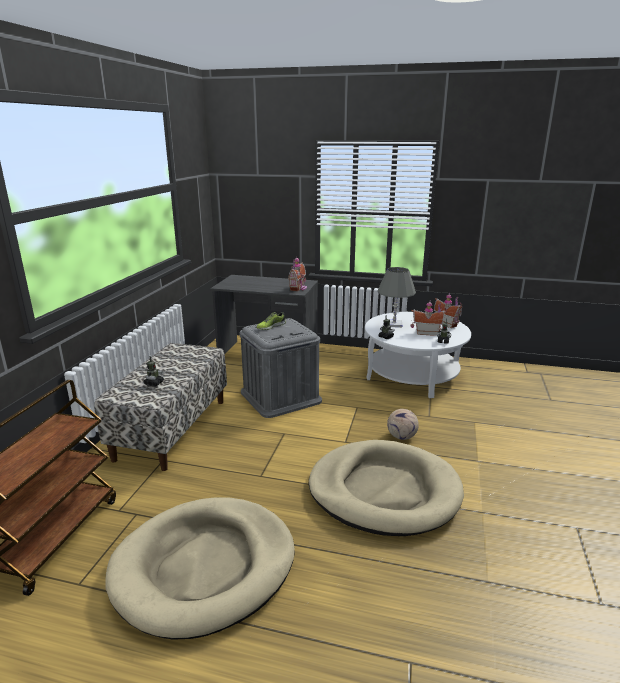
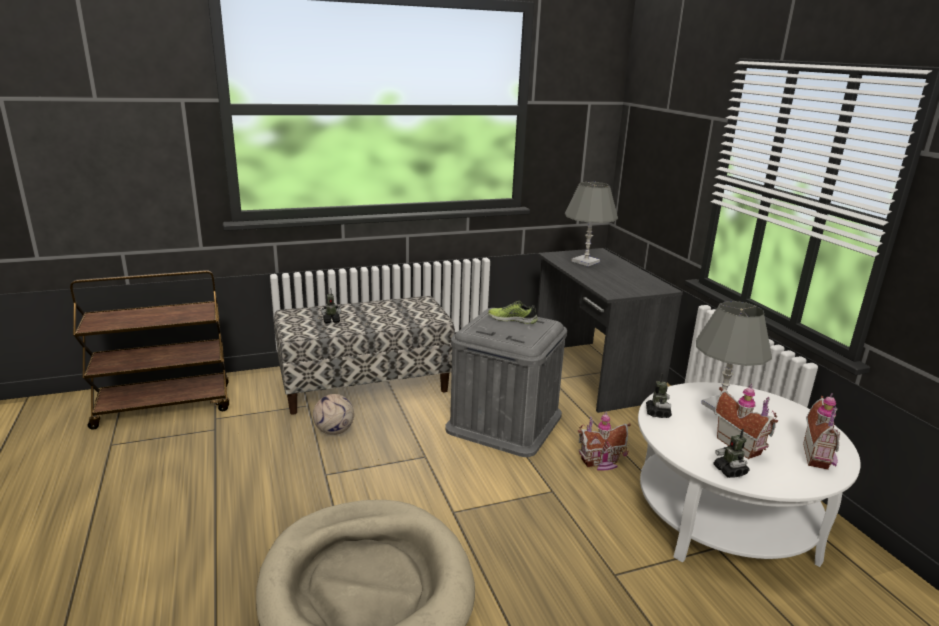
camera: 55 degrees right, 0 degrees up
beige dog bed [105,497,295,640] -> none
toy house [288,257,307,291] -> toy house moved to [578,412,631,471]
football [387,409,419,440] -> football moved to [313,394,354,435]
none -> grey table lamp [565,182,618,266]

